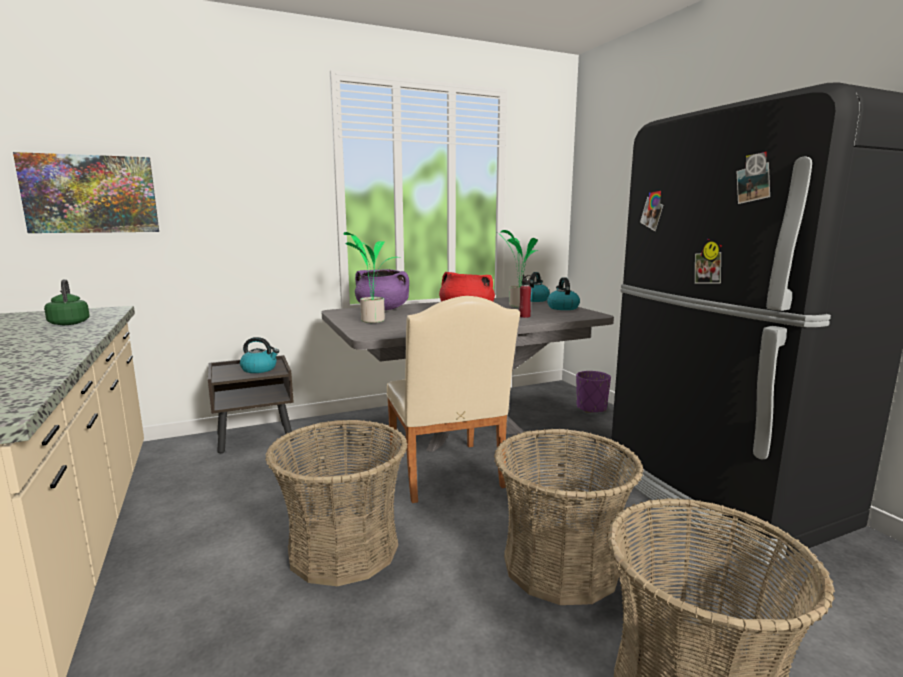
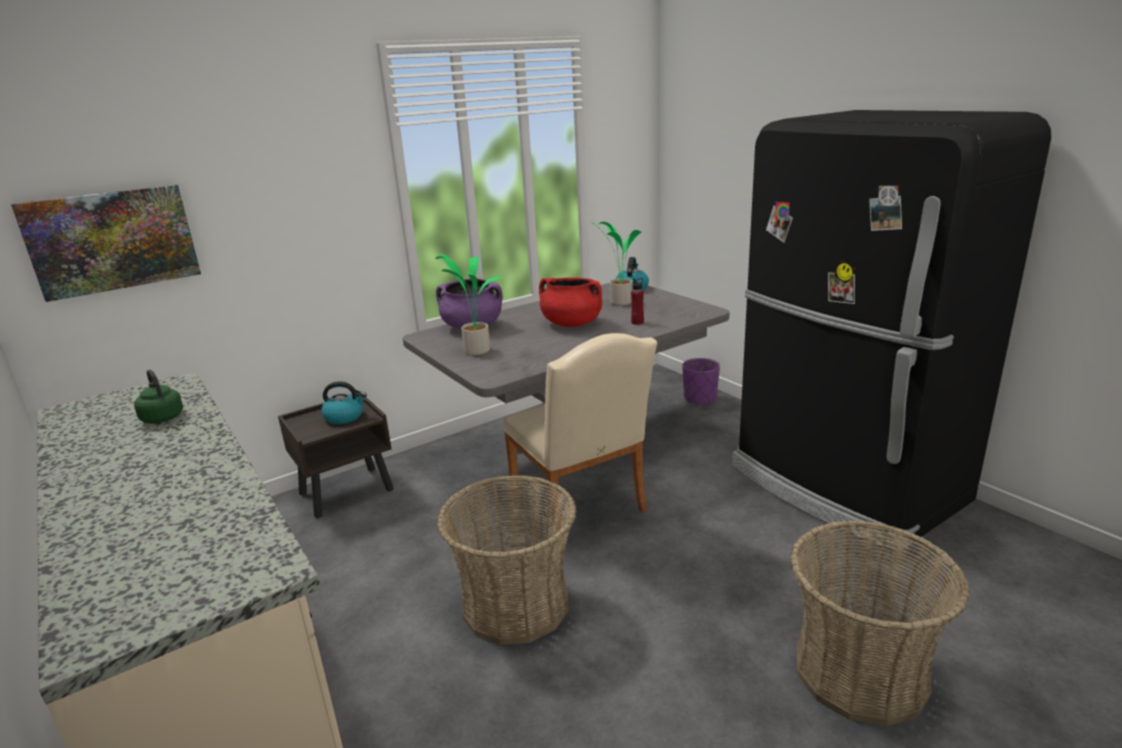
camera: 10 degrees left, 10 degrees up
basket [494,428,643,605] -> none
kettle [547,277,580,310] -> none

